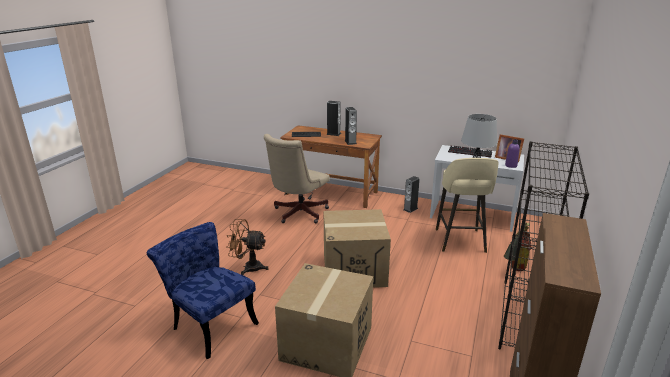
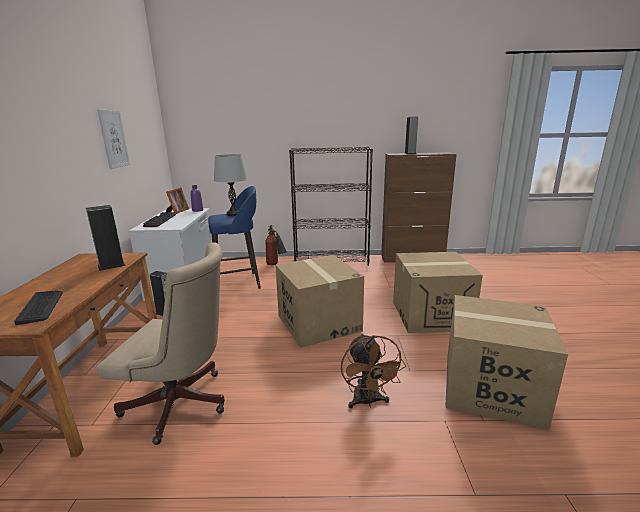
camera: 110 degrees left, 5 degrees down
blue chair [147,222,259,359] -> cardboard box [445,295,568,430]
speaker [326,101,341,136] -> speaker moved to [405,116,418,154]
beige stool [436,158,499,253] -> blue stool [208,186,261,289]
none -> picture [97,109,130,169]

